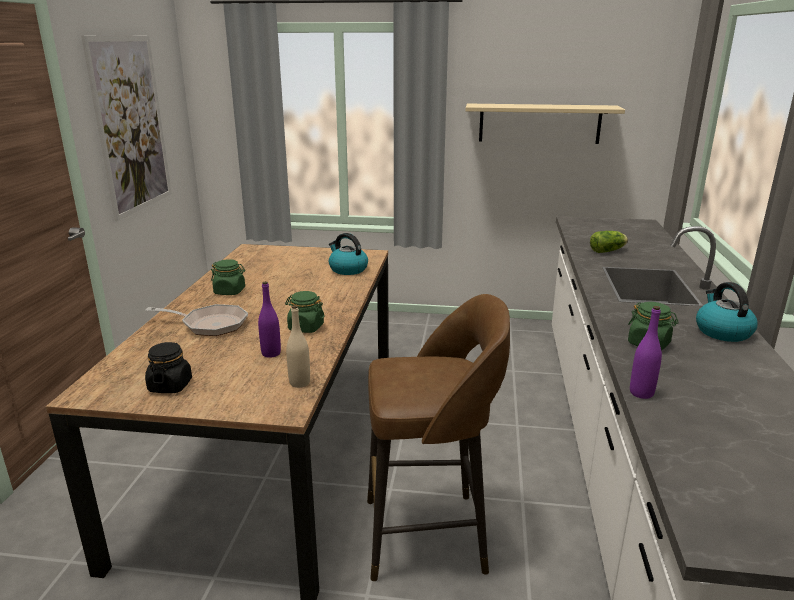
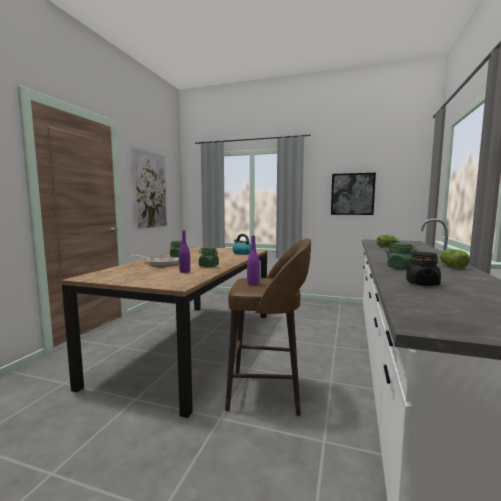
camera: 10 degrees right, 15 degrees down
black jar [145,342,192,393] -> black jar moved to [406,252,441,286]
beige bottle [286,305,310,388] -> none
beige shelf [466,104,625,144] -> picture [331,173,376,215]
purple bottle [630,306,662,399] -> purple bottle moved to [247,236,260,285]
kettle [696,282,758,342] -> lettuce [440,249,470,269]

